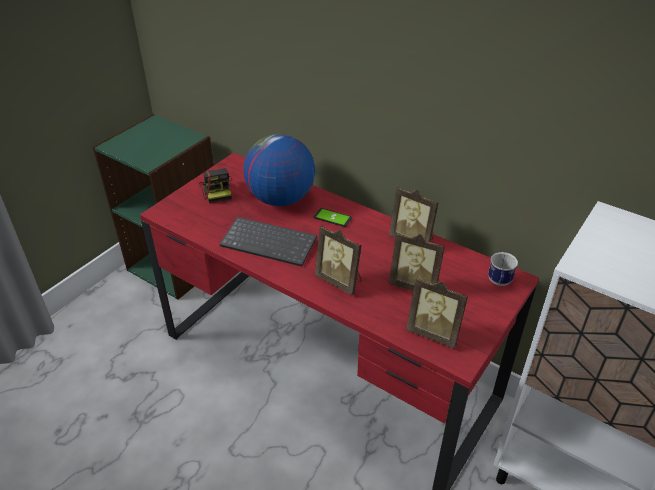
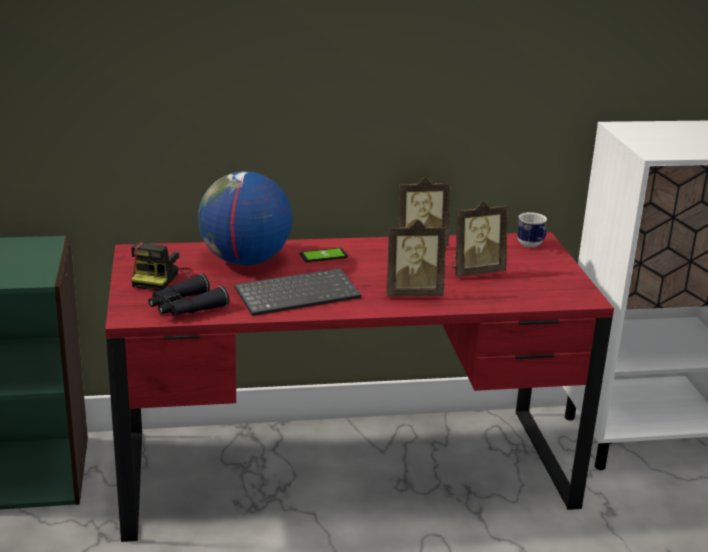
camera: 45 degrees left, 15 degrees down
camera [199,168,232,203] -> camera turned 75 degrees clockwise [131,242,193,291]
picture frame [406,277,468,349] -> none
none -> black binoculars [148,274,229,316]

